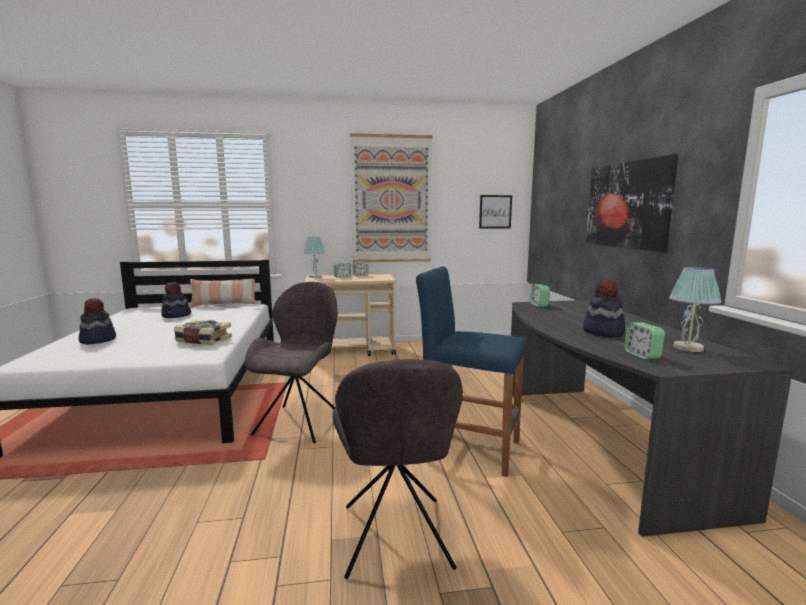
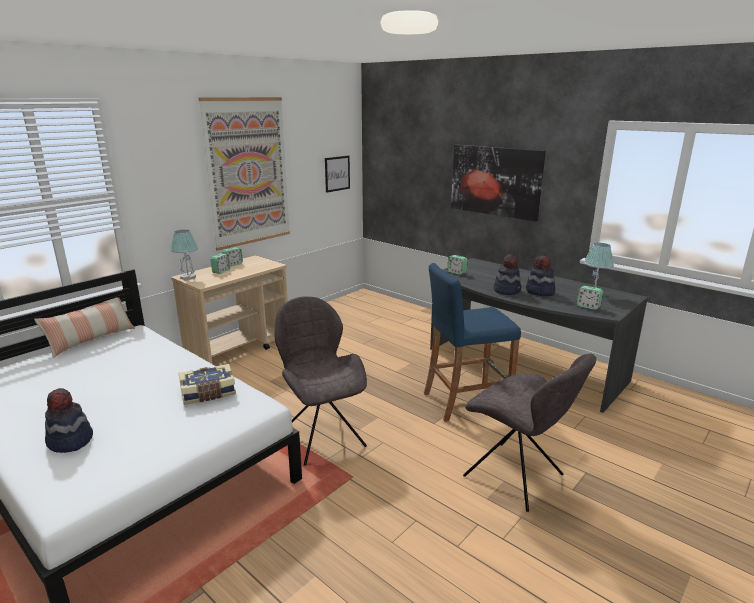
camera: 40 degrees left, 10 degrees up
hat [161,282,191,318] -> hat moved to [493,254,521,295]

